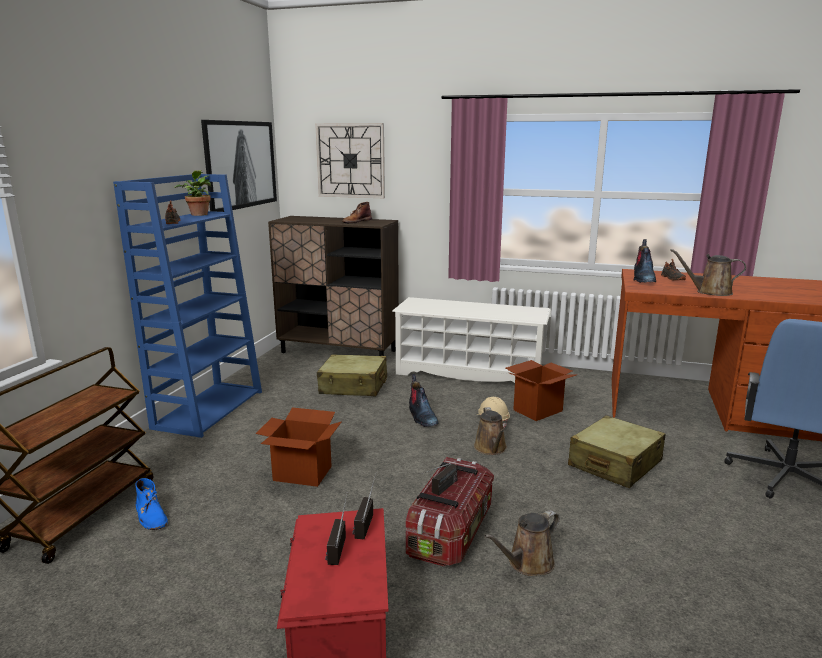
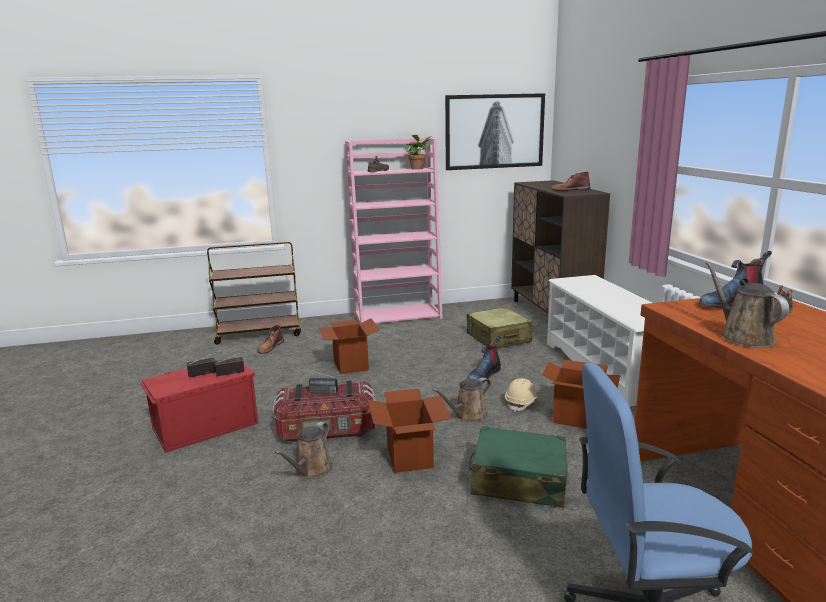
camera: 60 degrees right, 0 degrees up
blue bookcase [113,174,262,438] -> pink bookcase [345,138,443,323]
blue boot [135,478,168,530] -> brown boot [257,325,284,354]
wall clock [315,123,385,198] -> none
brown watering can [484,510,560,576] -> brown watering can turned 90 degrees counterclockwise [275,422,333,478]
beige suitcase [568,415,666,488] -> green suitcase [469,426,568,508]
none -> cardboard box [368,389,452,473]

